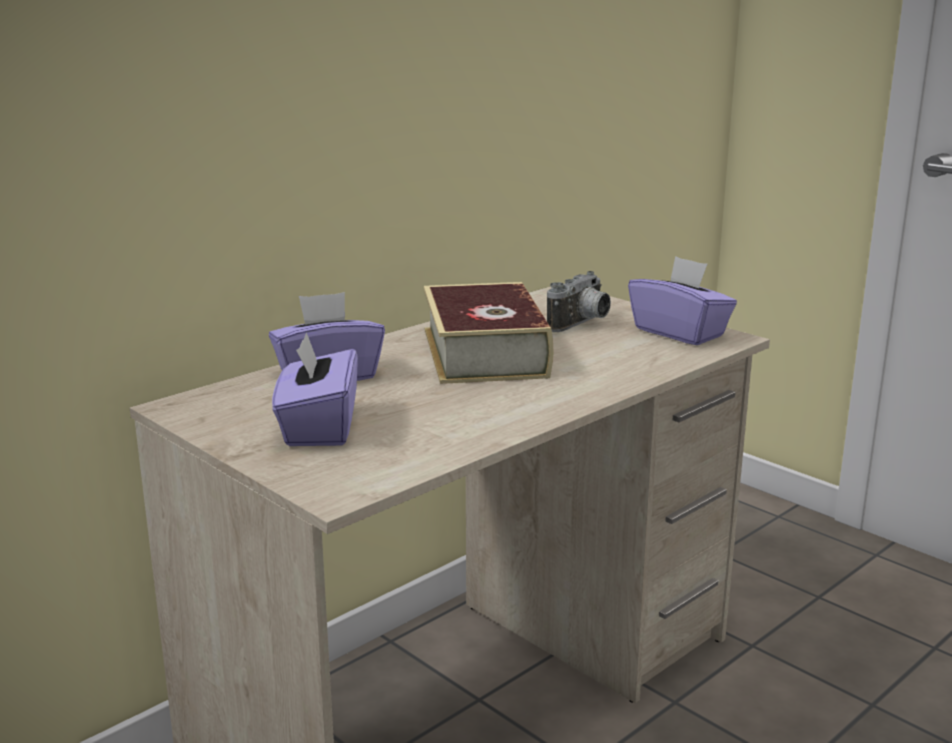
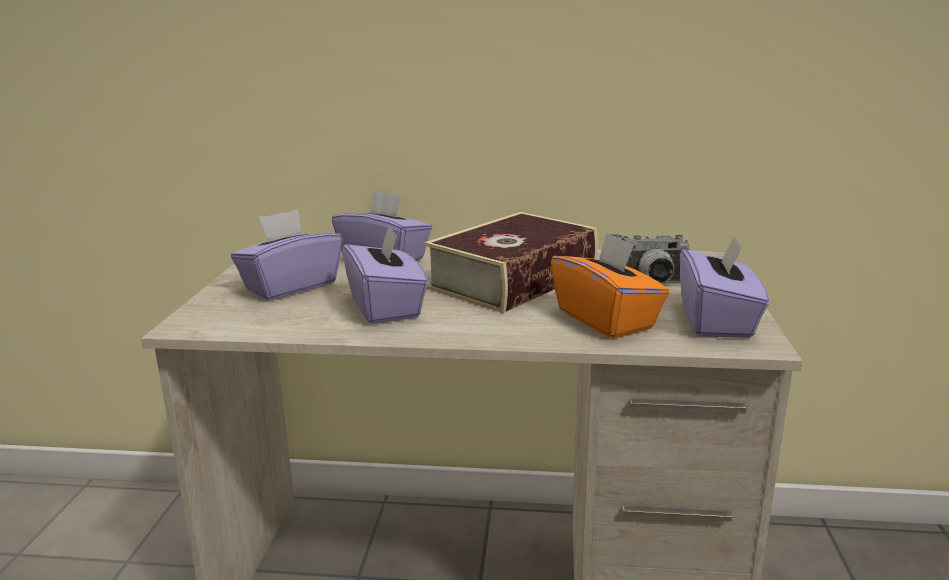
camera: 50 degrees right, 0 degrees up
none -> purple tissue box [342,226,429,324]
none -> orange tissue box [551,233,669,339]

